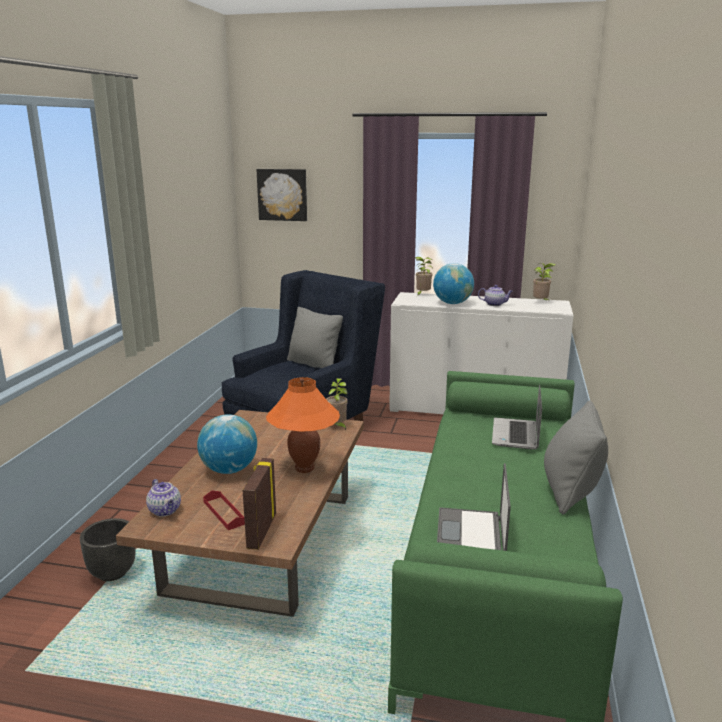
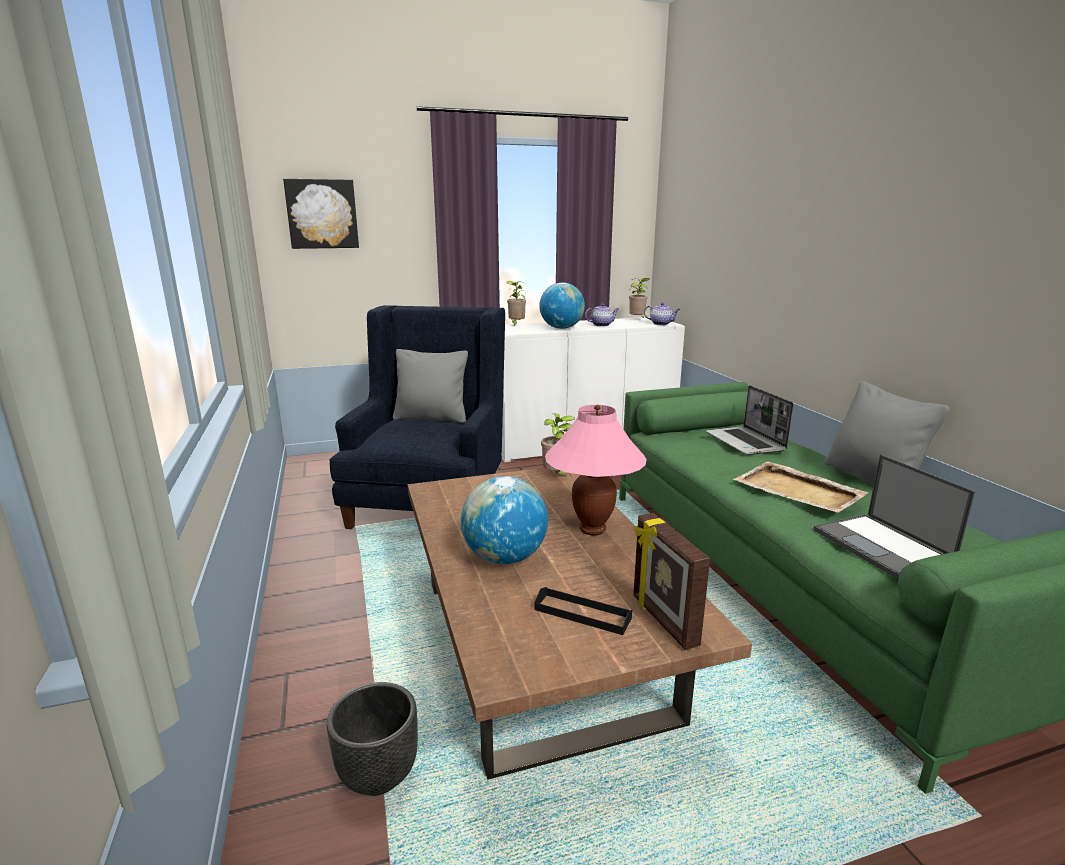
camera: 30 degrees left, 0 degrees up
teapot [146,479,181,517] -> teapot moved to [644,302,680,325]
red tray [203,491,245,530] -> black tray [534,587,632,635]
orange table lamp [266,377,340,473] -> pink table lamp [545,405,647,535]
none -> beige tray [733,462,869,513]

